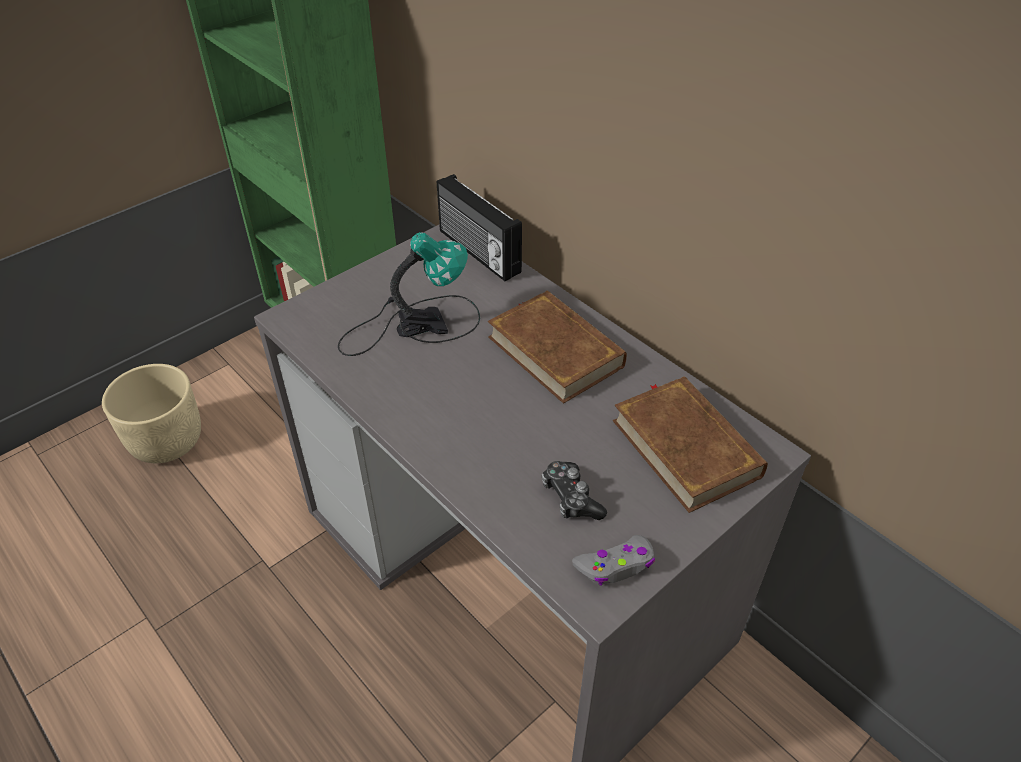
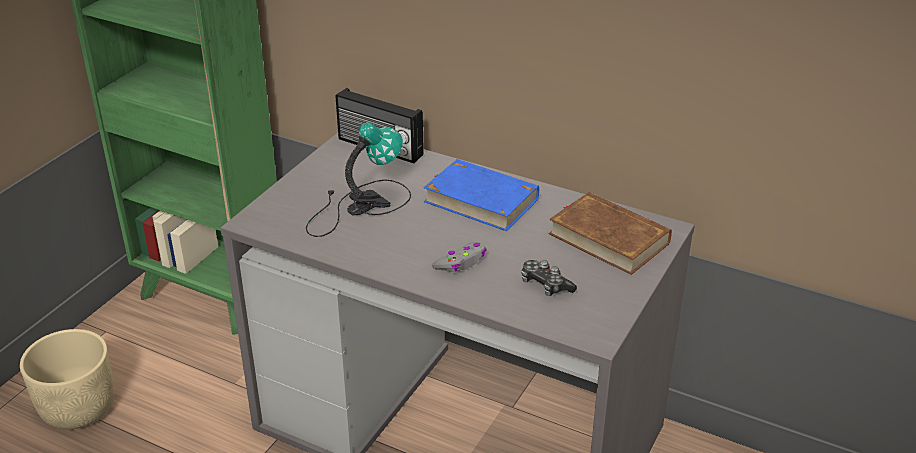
camera: 20 degrees left, 10 degrees down
brown book [488,291,627,404] -> blue book [424,159,539,231]
grey game controller [572,535,655,586] -> grey game controller moved to [432,242,487,272]

